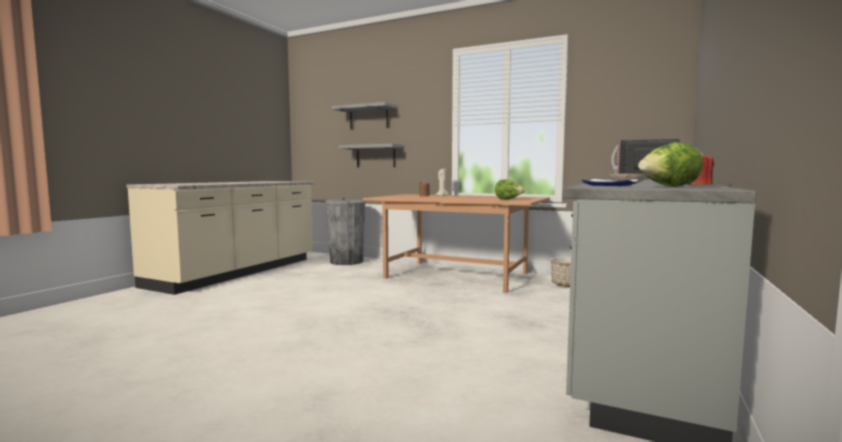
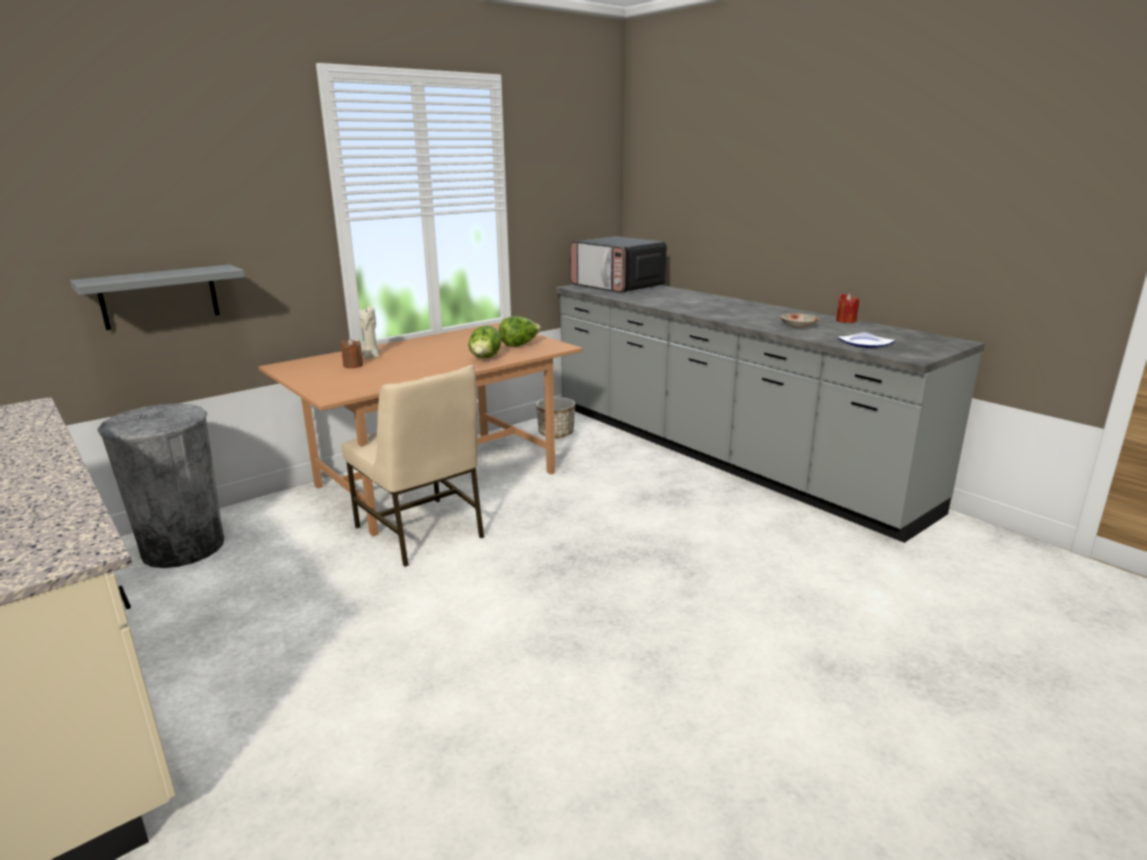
camera: 65 degrees left, 15 degrees up
grey shelf [332,102,396,130] -> none
lettuce [638,142,703,187] -> lettuce moved to [468,325,501,358]
none -> beige chair [342,365,484,567]

